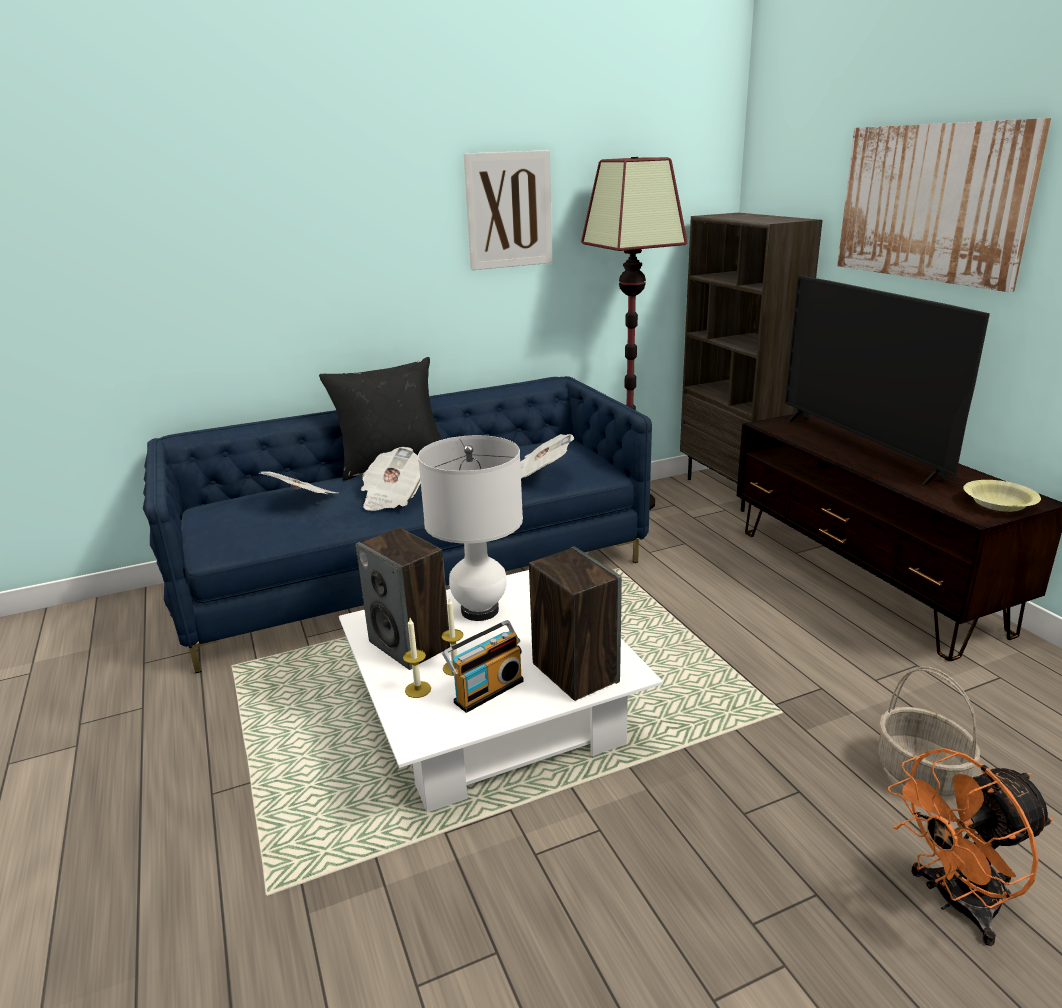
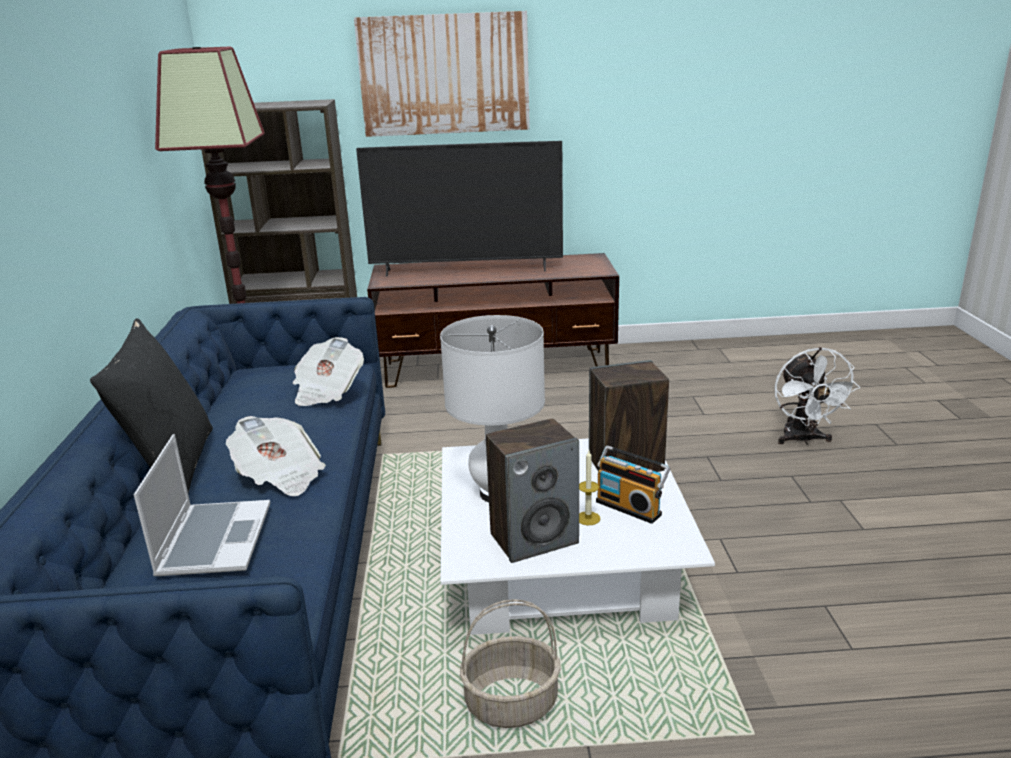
camera: 70 degrees left, 0 degrees up
newspaper [259,471,339,494] -> laptop [134,434,270,576]
candle [403,618,431,698] -> none
radio [442,620,524,713] -> radio turned 150 degrees clockwise [596,445,670,524]
picture [464,150,552,270] -> none
basket [878,666,980,796] -> basket moved to [460,599,561,728]
orange fan [888,748,1053,946] -> white fan [775,347,860,445]
yellow bowl [963,480,1041,512] -> none

